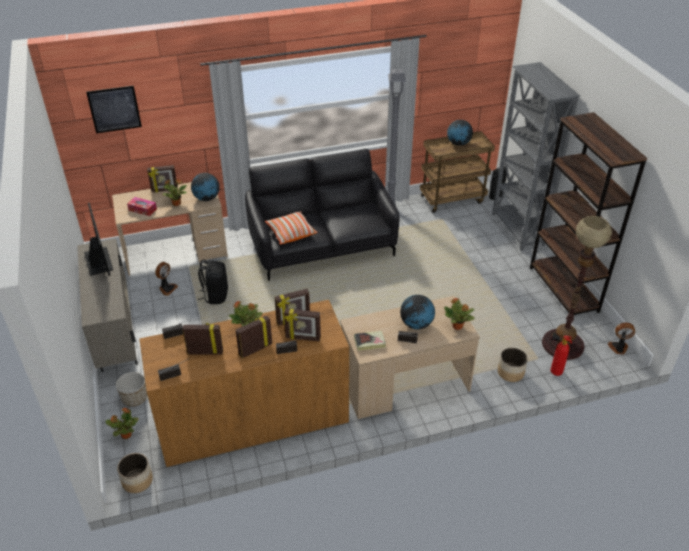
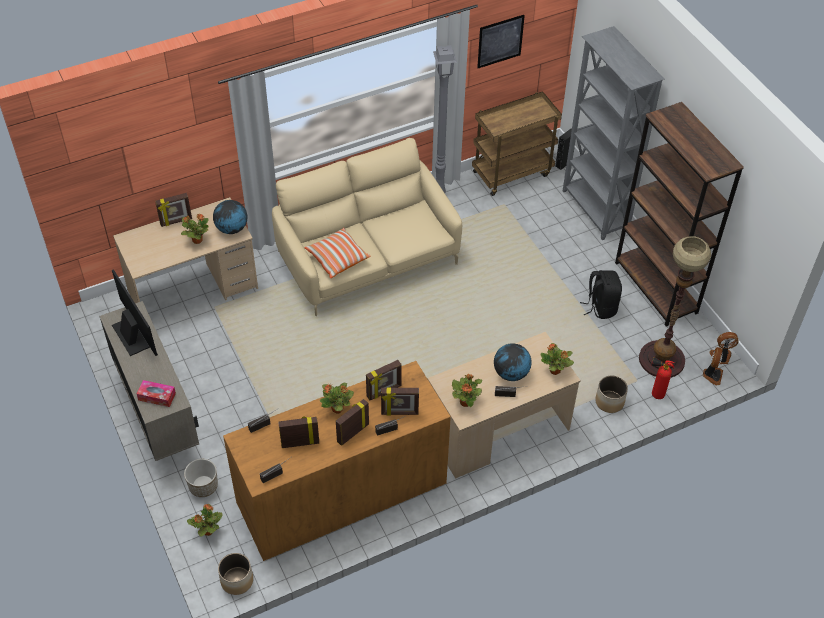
camera: 10 degrees left, 10 degrees up
picture [86,85,142,133] -> picture moved to [477,15,525,68]
tissue box [127,197,157,216] -> tissue box moved to [137,380,176,407]
fan [155,262,178,296] -> fan moved to [702,347,723,385]
black backpack [198,259,228,304] -> black backpack moved to [580,270,622,319]
black sofa [245,148,399,281] -> beige sofa [272,138,462,316]
book [354,331,386,351] -> potted plant [452,374,482,407]
globe [447,120,473,146] -> none

